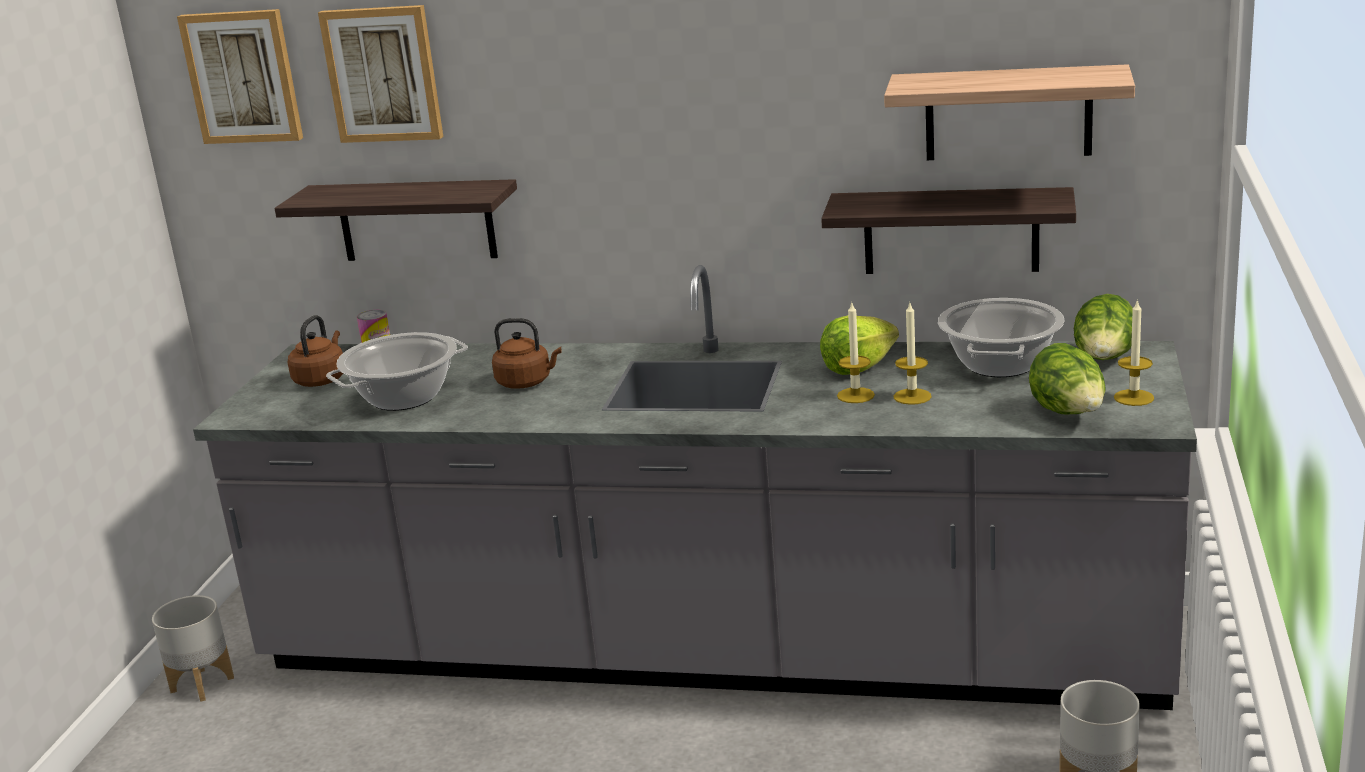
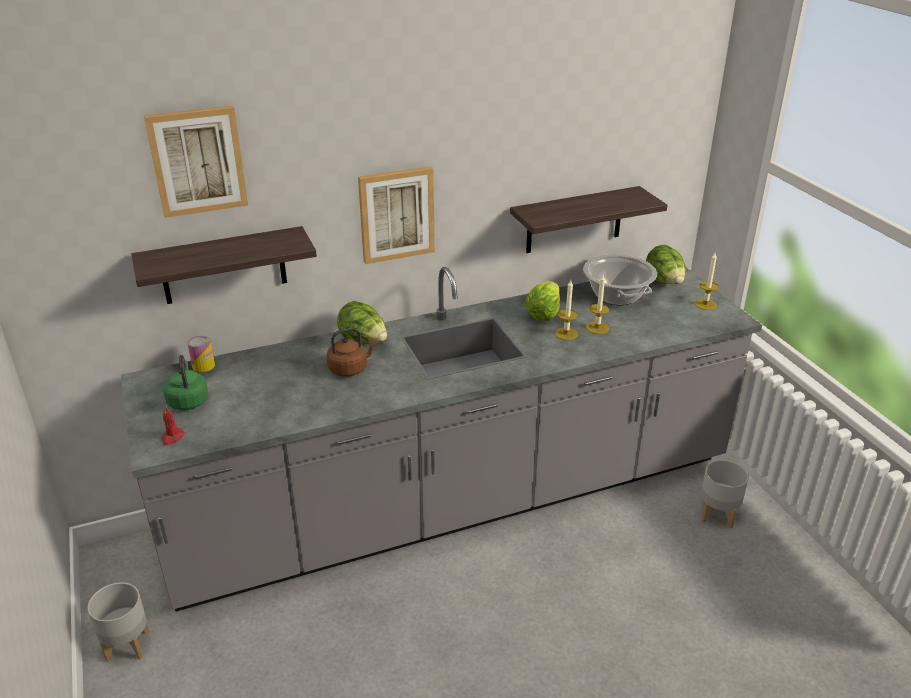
camera: 35 degrees left, 10 degrees up
picture [177,9,303,144] -> picture moved to [358,166,435,264]
brown kettle [288,315,343,387] -> green kettle [163,355,208,410]
cooking pot [326,332,468,411] -> none
shelf [884,64,1135,160] -> none
lettuce [1029,343,1106,414] -> lettuce moved to [337,301,387,344]
none -> red candle [161,404,185,445]

